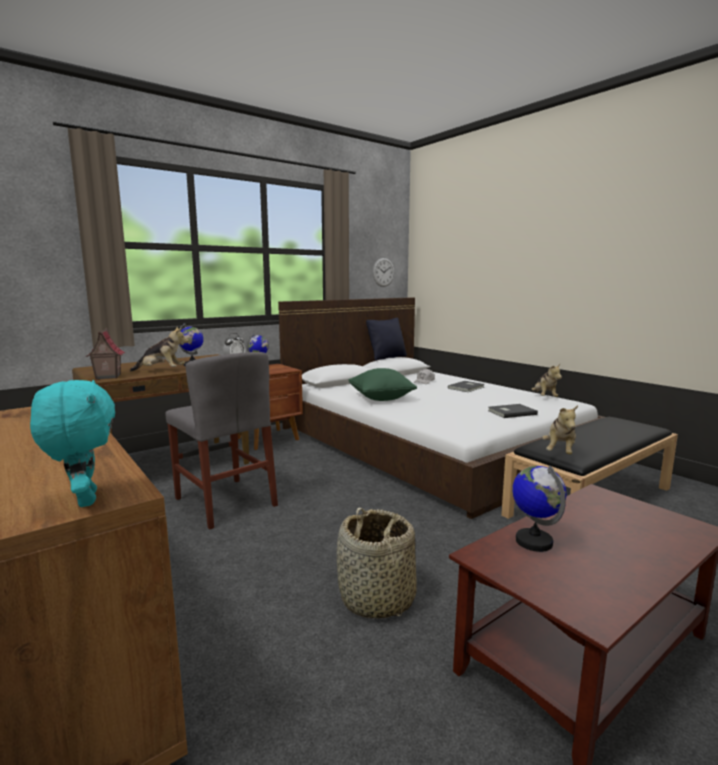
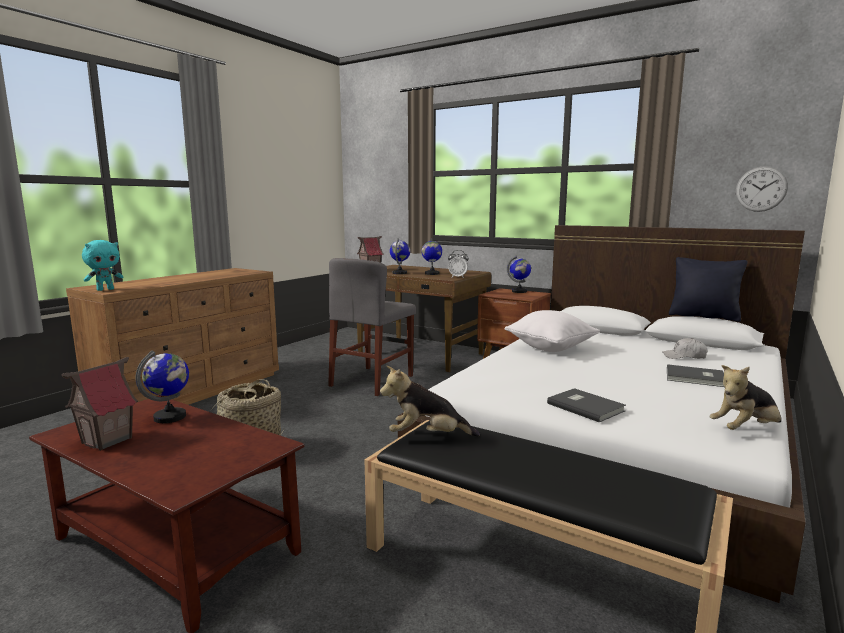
camera: 70 degrees right, 0 degrees up
plush toy [130,327,189,372] -> globe [390,238,410,274]
green pillow [349,368,417,401] -> white pillow [505,310,600,352]
none -> toy house [62,357,138,451]

